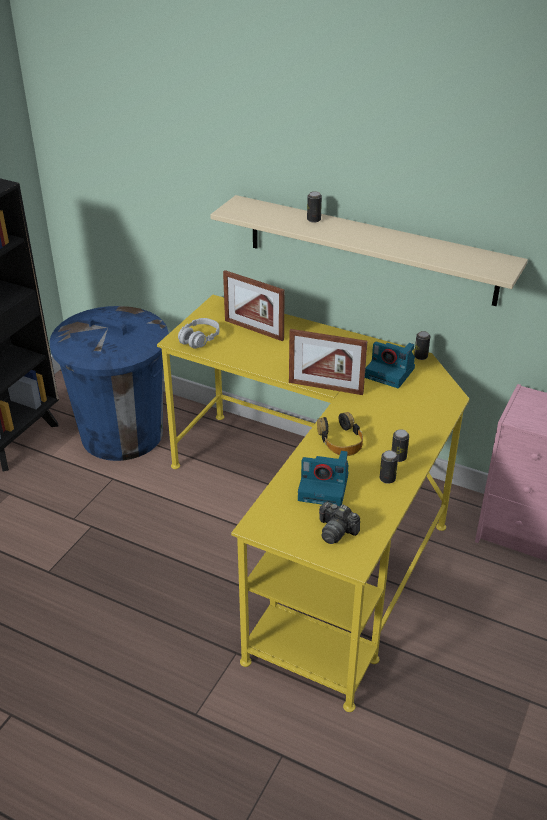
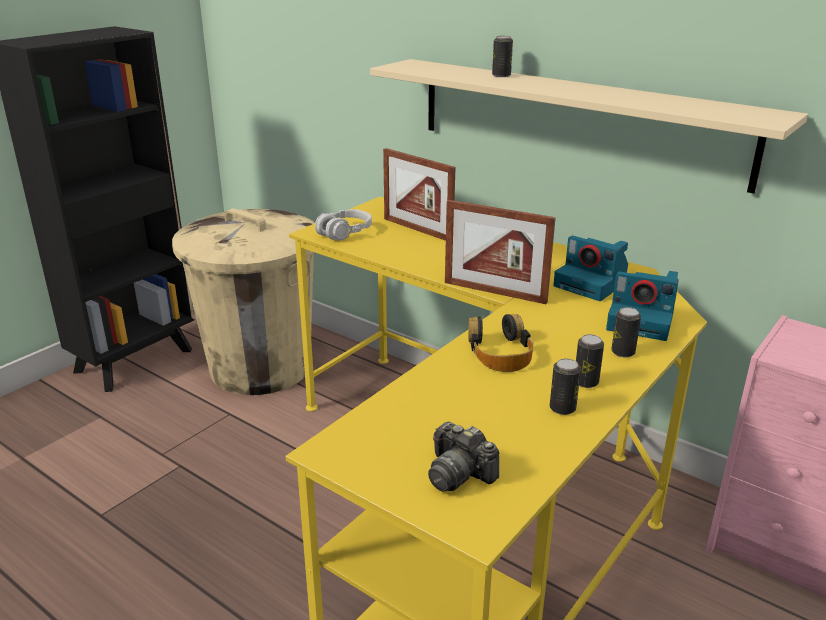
camera: 10 degrees right, 10 degrees down
blue trash can [49,306,169,461] -> beige trash can [172,208,314,395]
camera [298,451,348,506] -> camera moved to [606,271,679,341]
can [414,331,430,360] -> can moved to [611,307,641,358]

